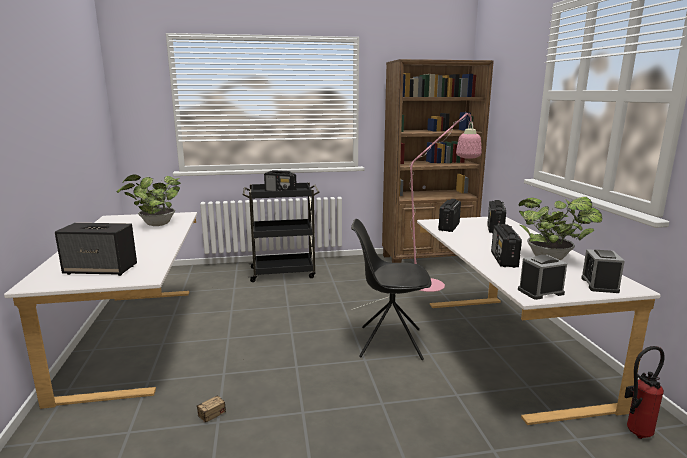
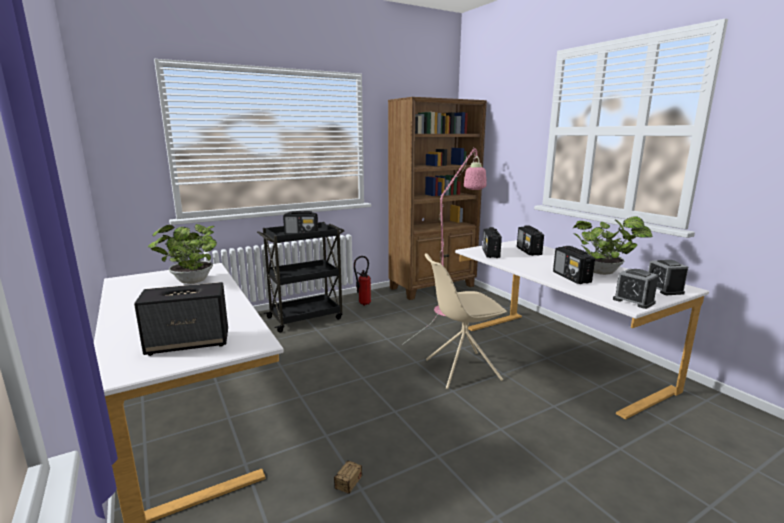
camera: 20 degrees left, 0 degrees up
black chair [351,219,431,360] -> beige chair [425,253,507,389]
alarm clock [518,255,567,300] -> alarm clock turned 90 degrees counterclockwise [613,269,658,309]
fire extinguisher [625,346,665,439] -> fire extinguisher moved to [354,256,371,306]

